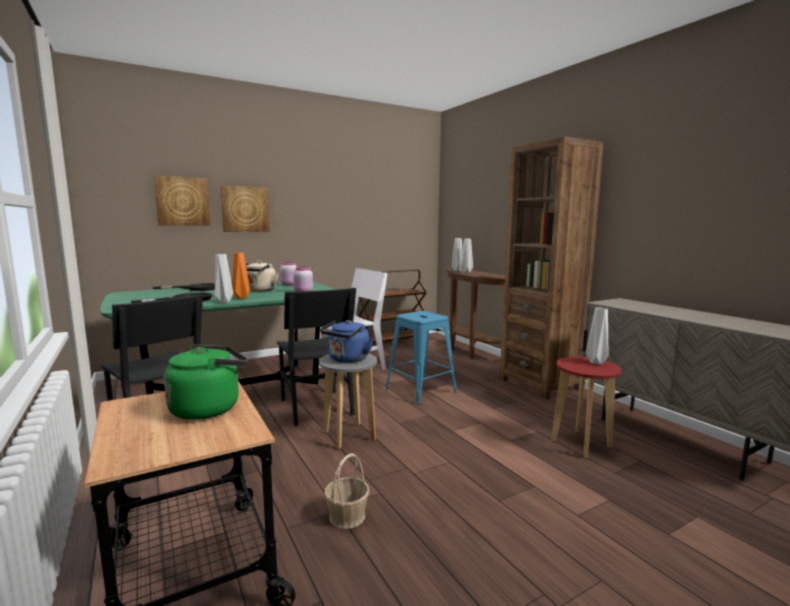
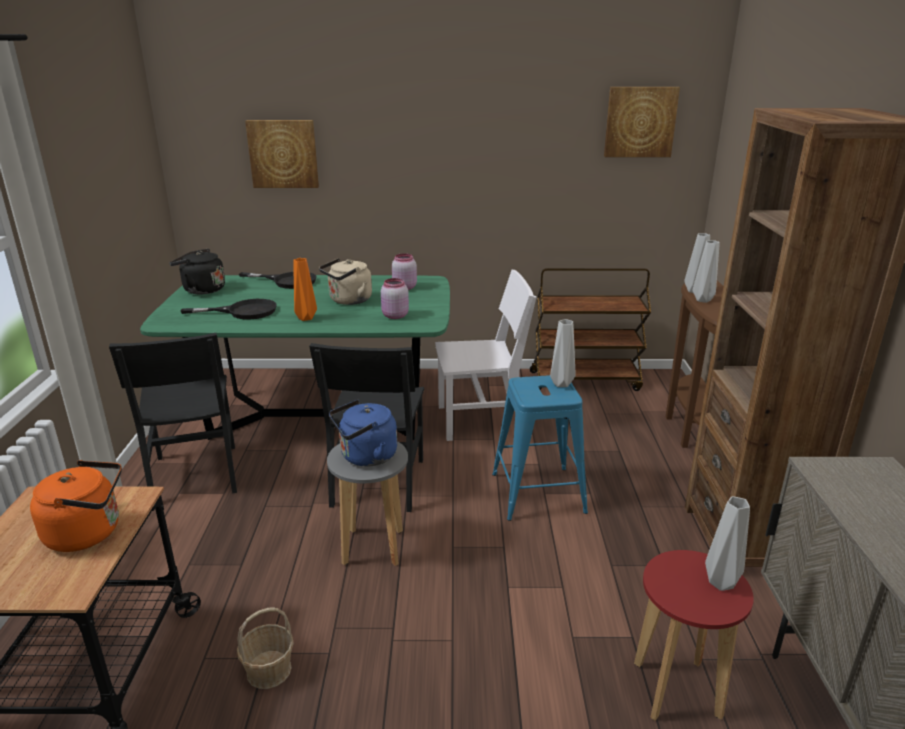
camera: 30 degrees right, 15 degrees up
green kettle [164,345,248,420] -> orange kettle [30,460,122,552]
grey vase [215,254,233,303] -> grey vase moved to [550,319,575,387]
picture [221,186,270,232] -> picture moved to [604,87,680,157]
none -> black kettle [169,249,225,294]

